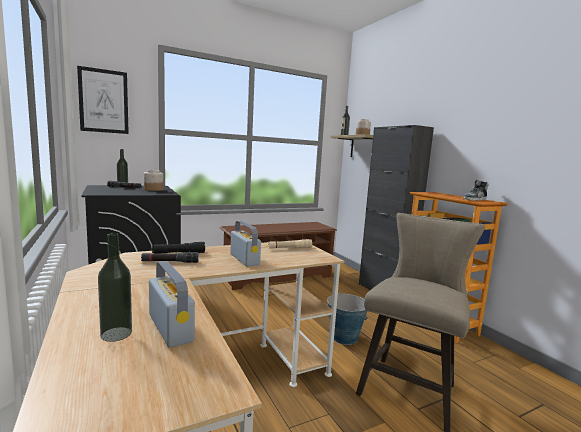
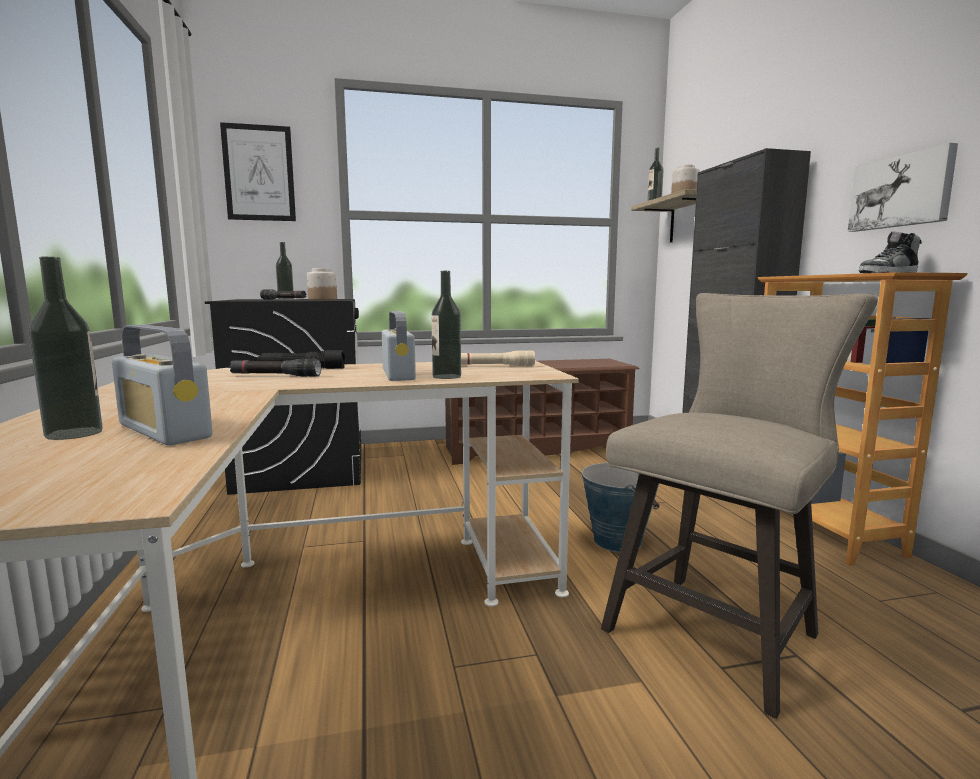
camera: 15 degrees right, 0 degrees up
radio [149,261,195,348] -> radio turned 150 degrees clockwise [112,325,213,445]
none -> bottle [431,271,461,379]
none -> picture [848,143,958,232]

